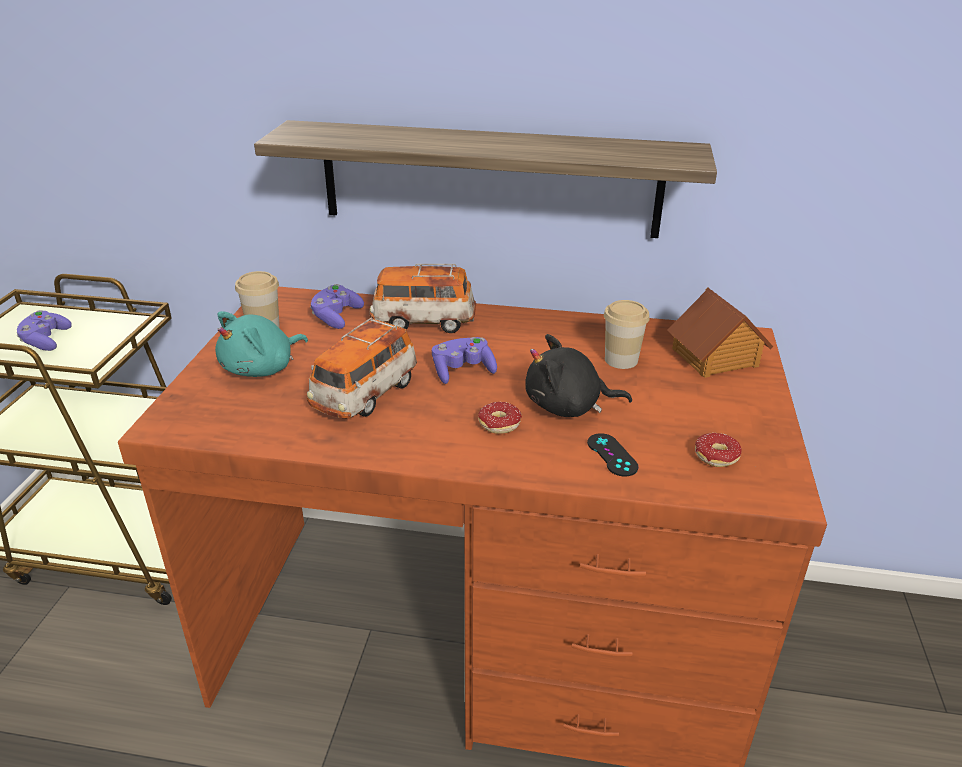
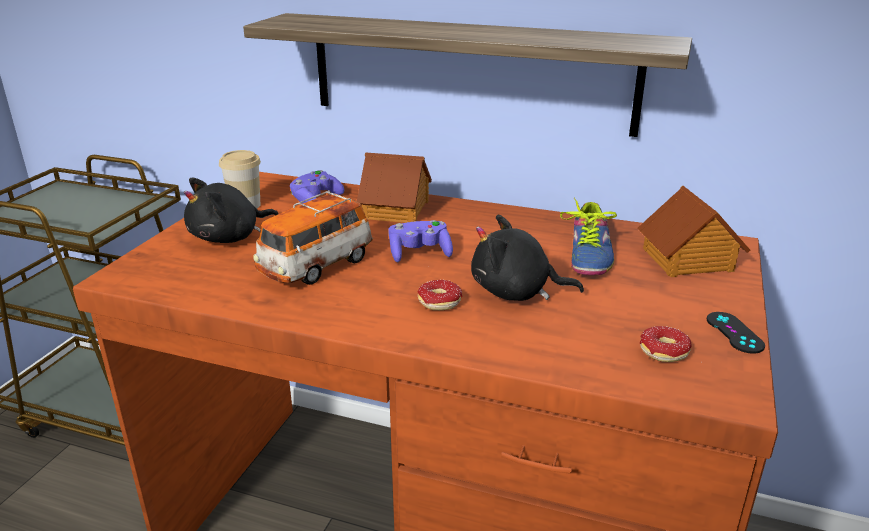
camera: 10 degrees right, 5 degrees down
purple game controller [17,310,72,351] -> none
turquoise plush toy [215,311,308,377] -> black plush toy [184,177,278,243]
toy car [369,264,476,333] -> toy house [357,152,432,223]
black game controller [587,433,639,477] -> black game controller moved to [707,312,765,354]
cup [604,300,650,369] -> shoe [560,198,617,275]

